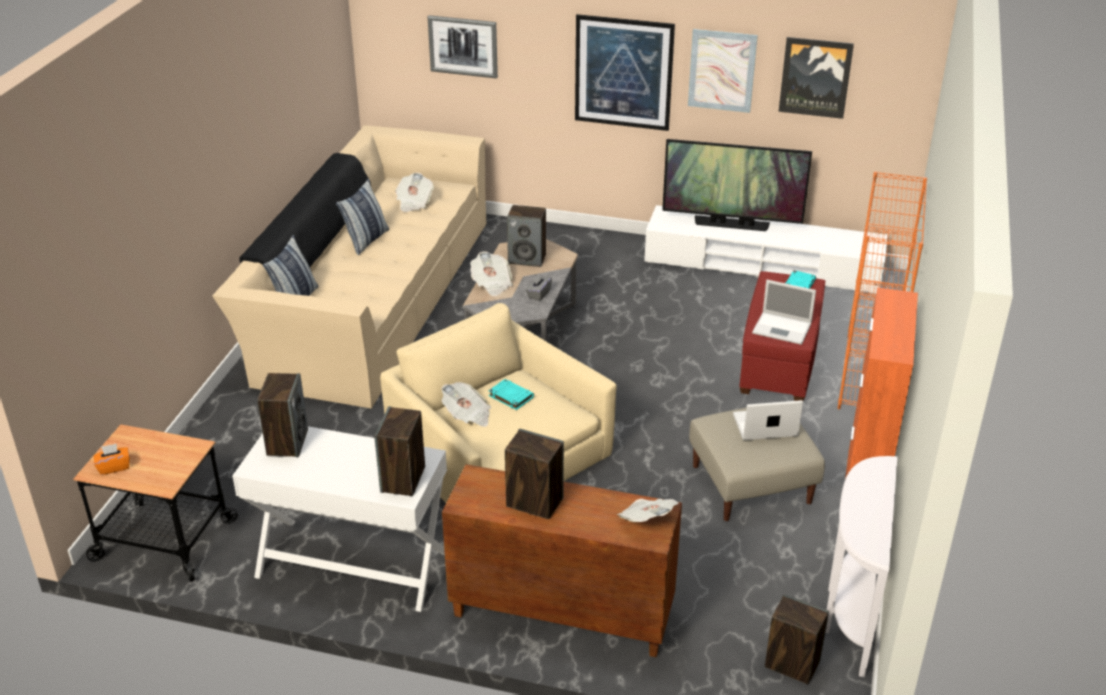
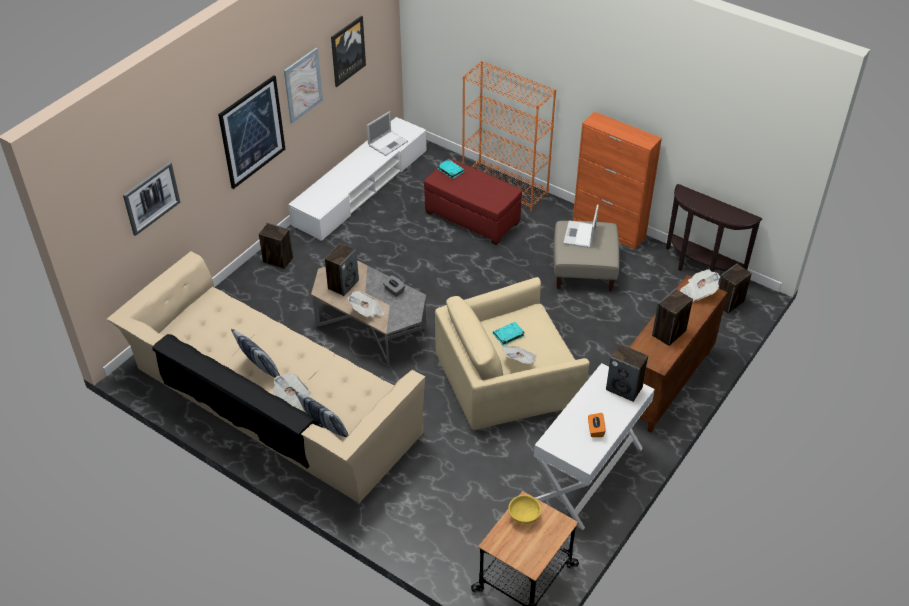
camera: 70 degrees left, 10 degrees up
orange tissue box [94,444,130,475] -> orange tissue box moved to [588,413,605,437]
speaker [257,373,308,457] -> speaker moved to [259,223,293,269]
newspaper [395,173,434,212] -> newspaper moved to [273,373,311,410]
television [662,139,812,231] -> none
laptop [752,280,816,345] -> laptop moved to [367,111,408,156]
white console table [825,456,898,677] -> brown console table [666,184,762,272]
none -> yellow bowl [508,495,541,524]

